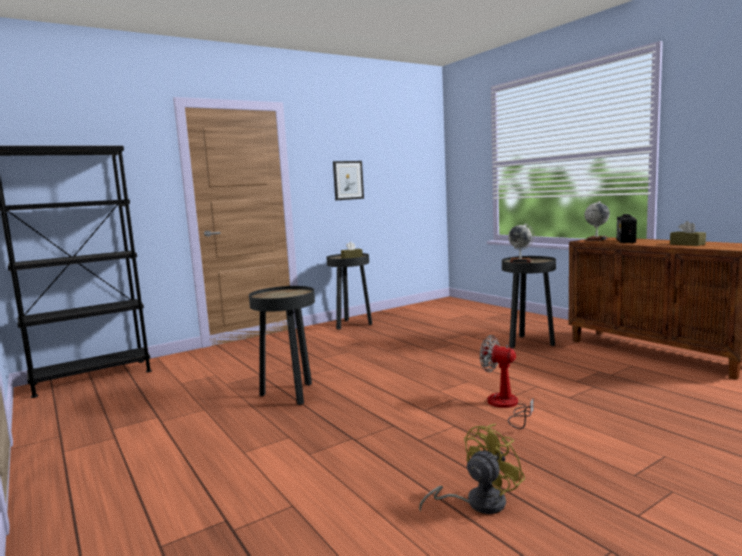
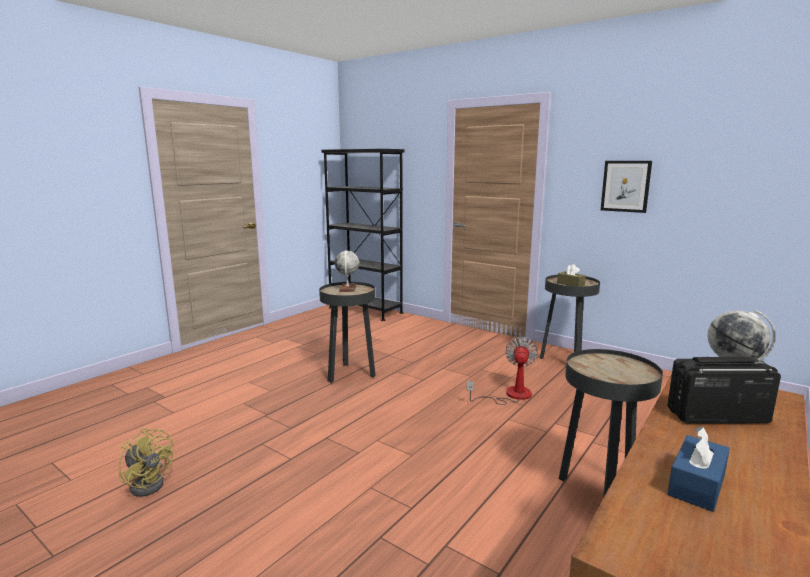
camera: 70 degrees right, 5 degrees up
fan [480,335,533,429] -> fan moved to [466,337,538,405]
globe [508,224,534,263] -> globe moved to [335,250,359,292]
brown tissue box [670,221,706,246] -> blue tissue box [668,426,730,512]

